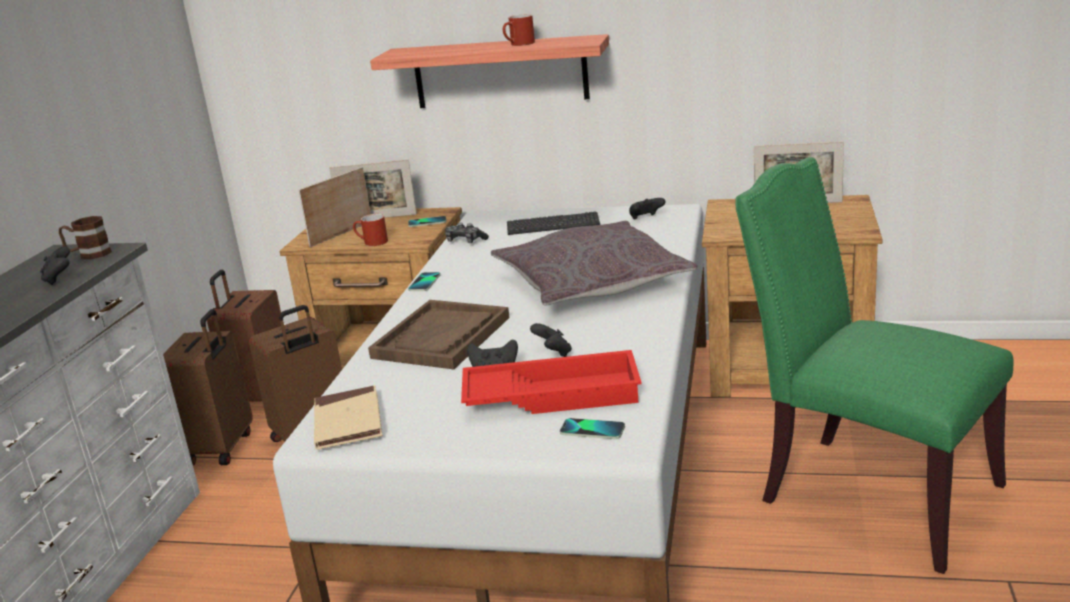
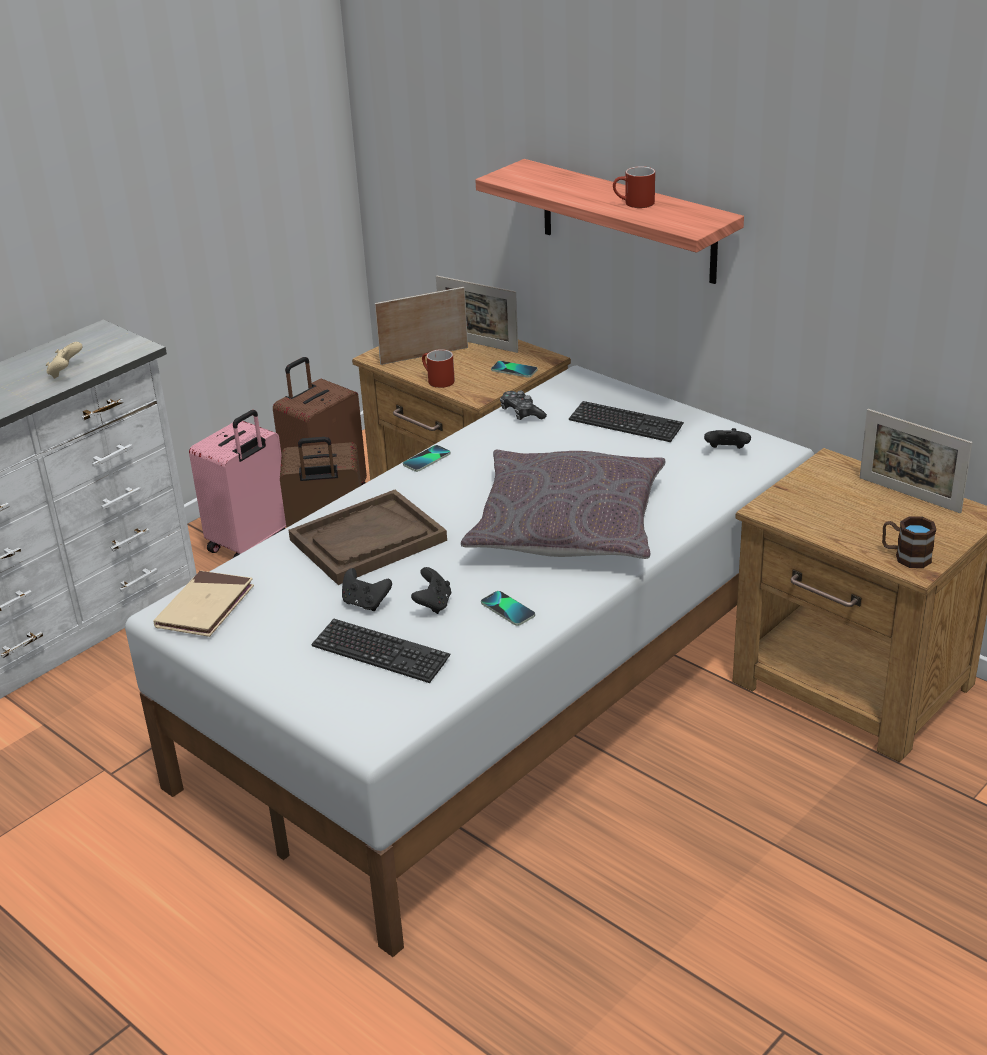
camera: 30 degrees right, 10 degrees up
black game controller [40,246,70,285] -> beige game controller [46,342,83,379]
brown mug [59,216,112,259] -> brown mug moved to [882,516,937,568]
brown suitcase [163,309,253,465] -> pink suitcase [189,410,286,558]
red tray [461,350,642,414] -> keyboard [311,619,450,683]
phone [560,418,625,439] -> phone moved to [481,591,535,626]
green chair [735,157,1013,574] -> none

